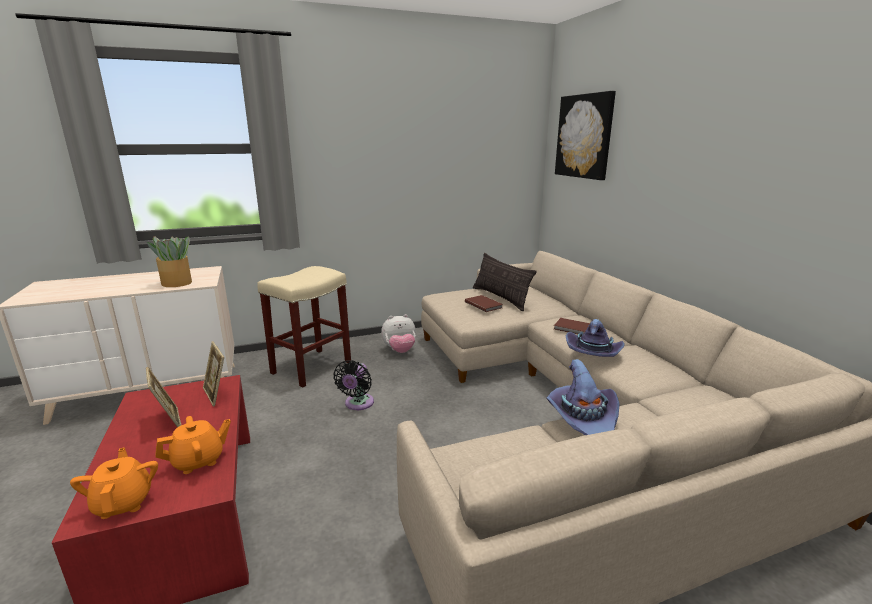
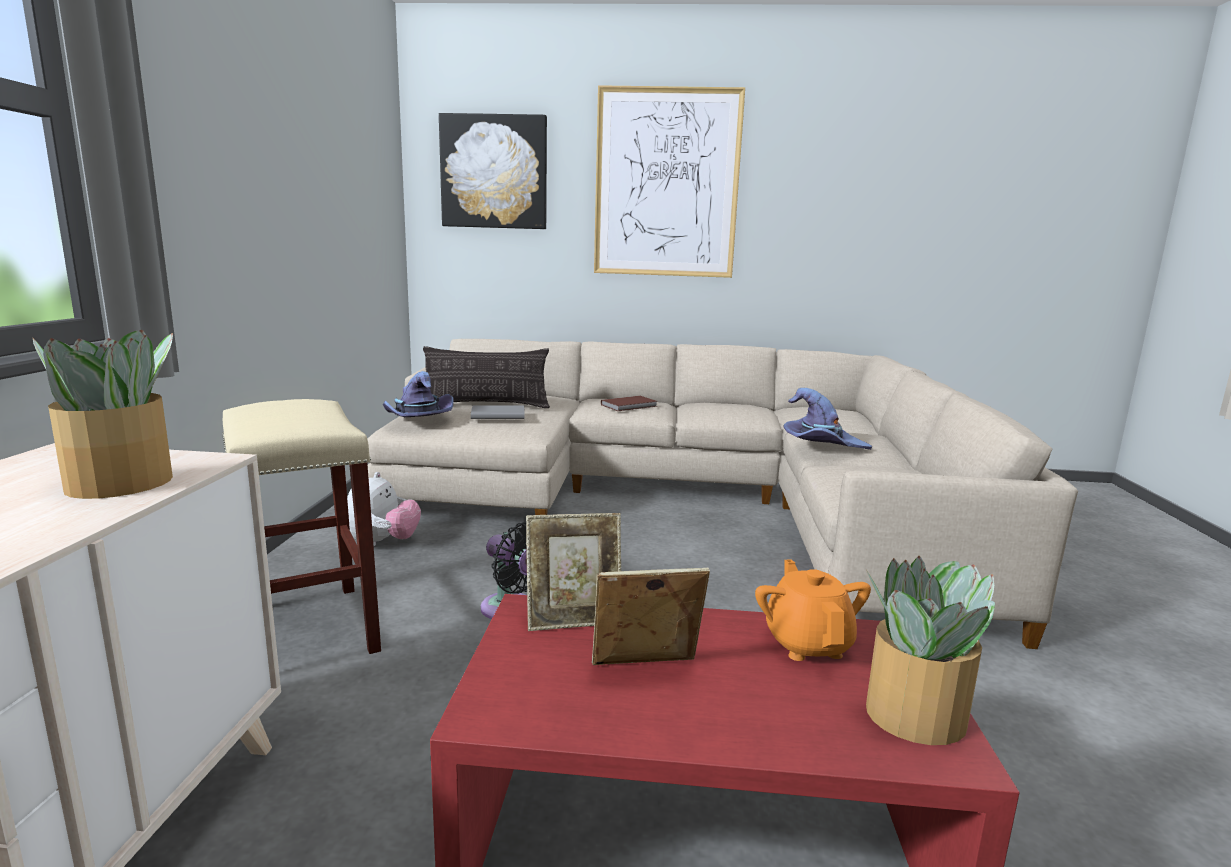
camera: 65 degrees left, 5 degrees down
orange teapot [70,447,158,519] -> potted plant [866,556,995,745]
brown book [465,295,503,312] -> grey book [471,406,525,419]
purple hat [566,319,625,357] -> purple hat moved to [383,371,454,417]
none -> picture [594,85,745,278]

